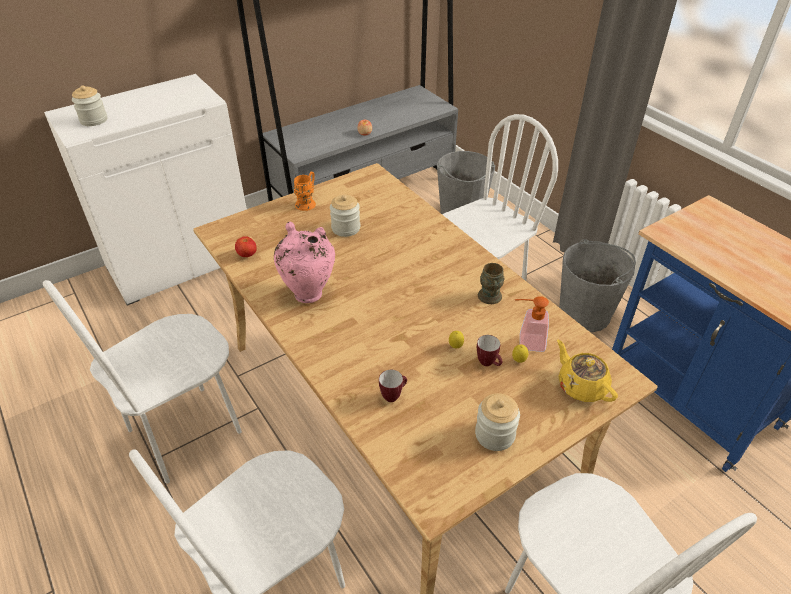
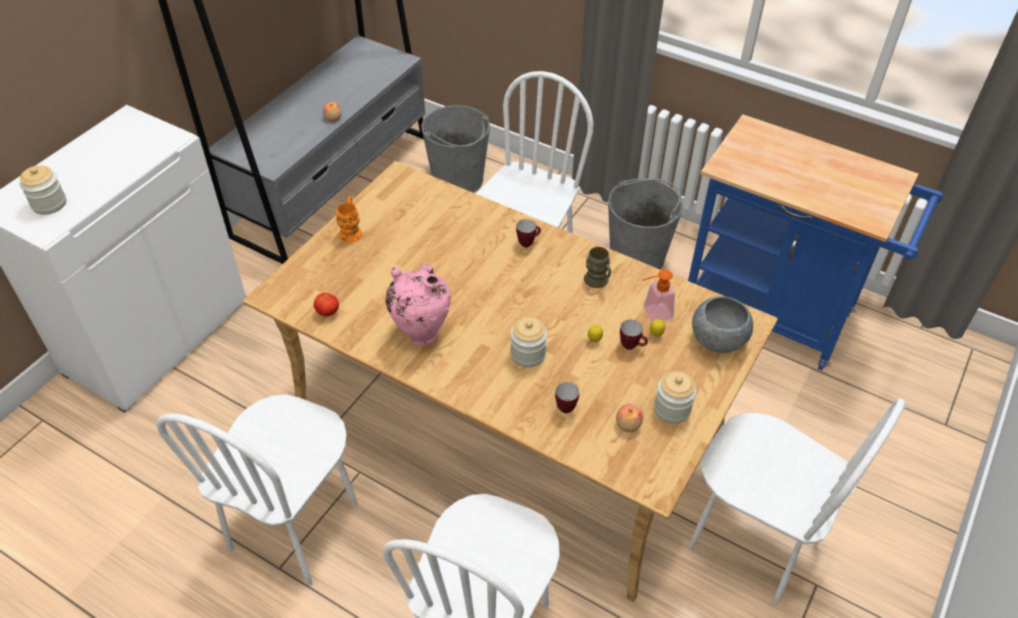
camera: 25 degrees left, 5 degrees up
jar [330,195,360,237] -> jar moved to [510,317,547,367]
yellow teapot [557,339,618,402] -> grey bowl [692,296,753,353]
none -> mug [516,219,541,247]
none -> apple [616,404,643,432]

